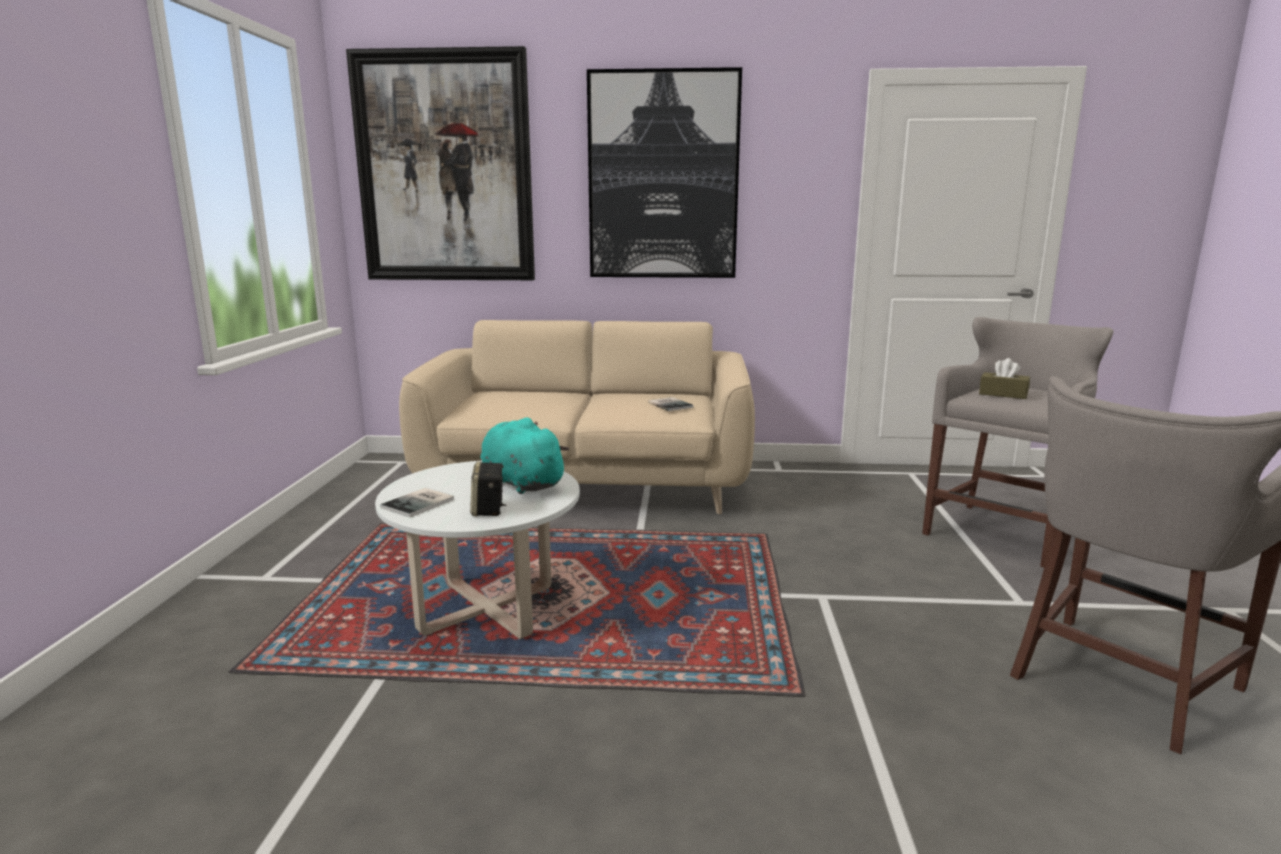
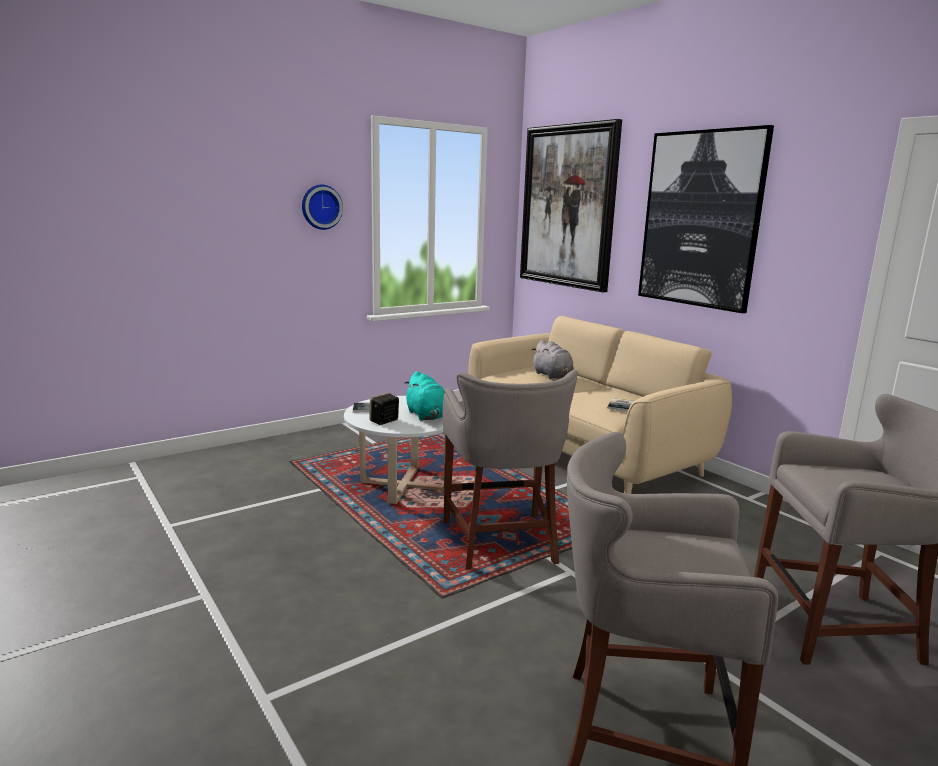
camera: 50 degrees right, 0 degrees up
turquoise plush toy [481,418,569,494] -> turquoise plush toy turned 150 degrees clockwise [404,371,444,421]
brown tissue box [979,358,1030,399] -> none
none -> wall clock [302,185,343,230]
none -> grey stool [443,370,578,570]
none -> grey plush toy [532,340,574,379]

